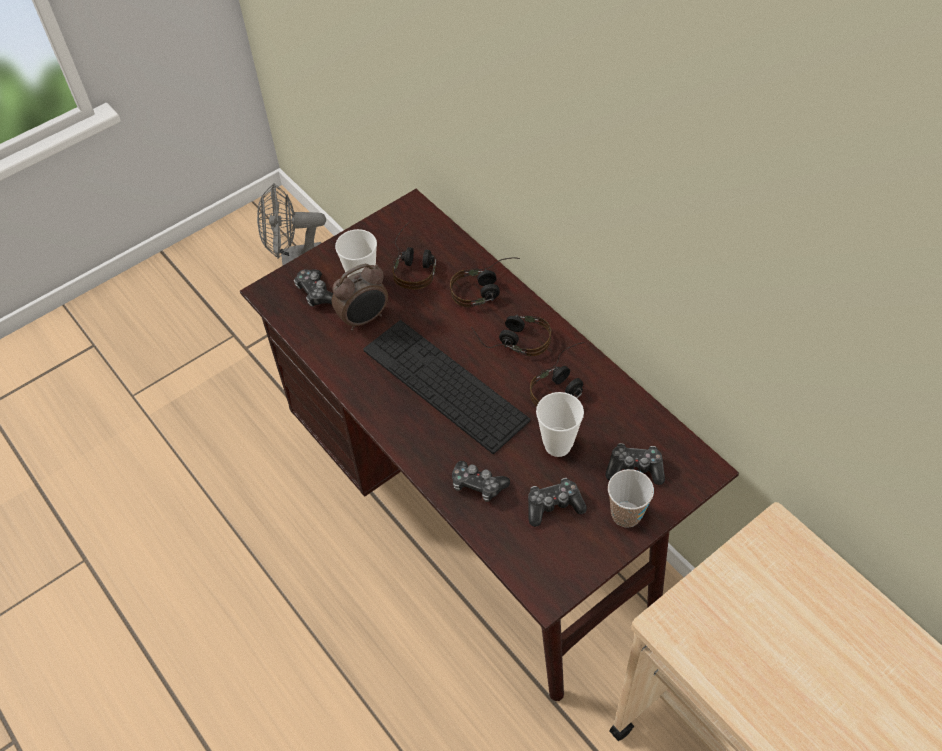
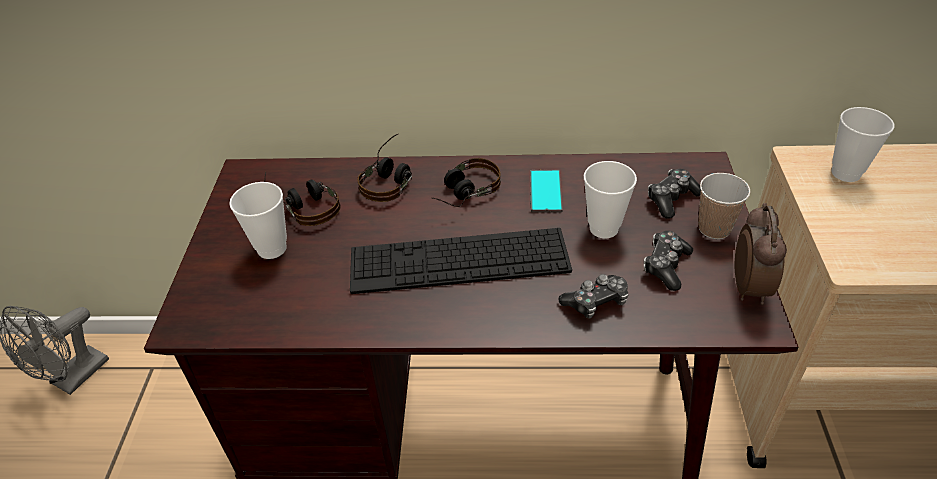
camera: 50 degrees left, 10 degrees down
game controller [294,269,333,307] -> none
alarm clock [332,264,388,331] -> alarm clock moved to [735,203,787,305]
headphones [530,342,585,407] -> phone [530,169,563,213]
none -> cup [831,107,894,182]

